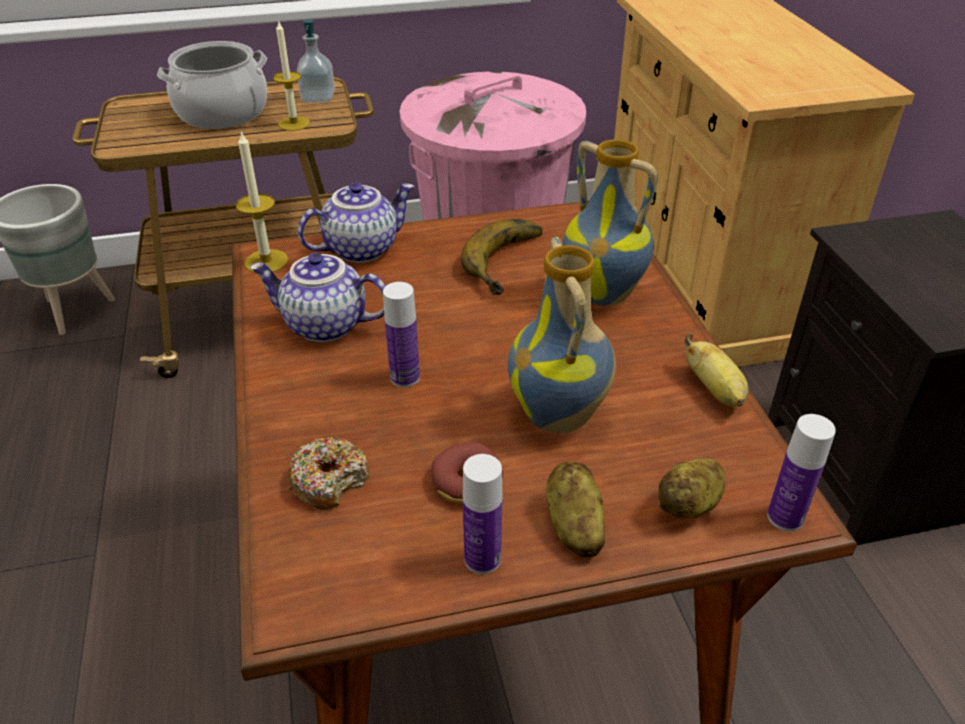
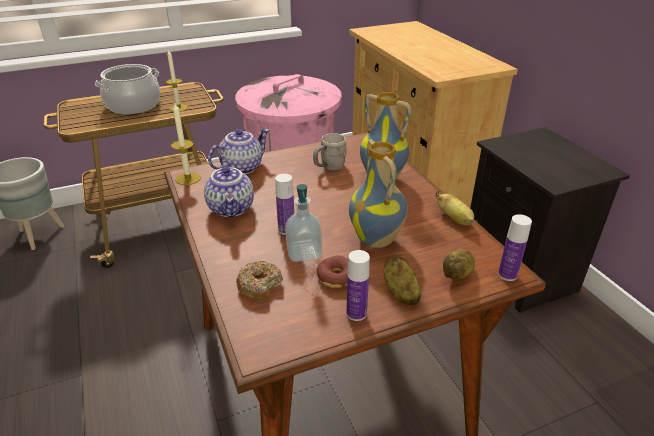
camera: 10 degrees left, 5 degrees down
teapot [250,253,386,342] -> teapot turned 105 degrees counterclockwise [204,160,254,217]
soap dispenser [297,19,335,103] -> soap dispenser moved to [285,184,322,262]
banana [461,219,542,295] -> grey mug [313,133,347,171]

